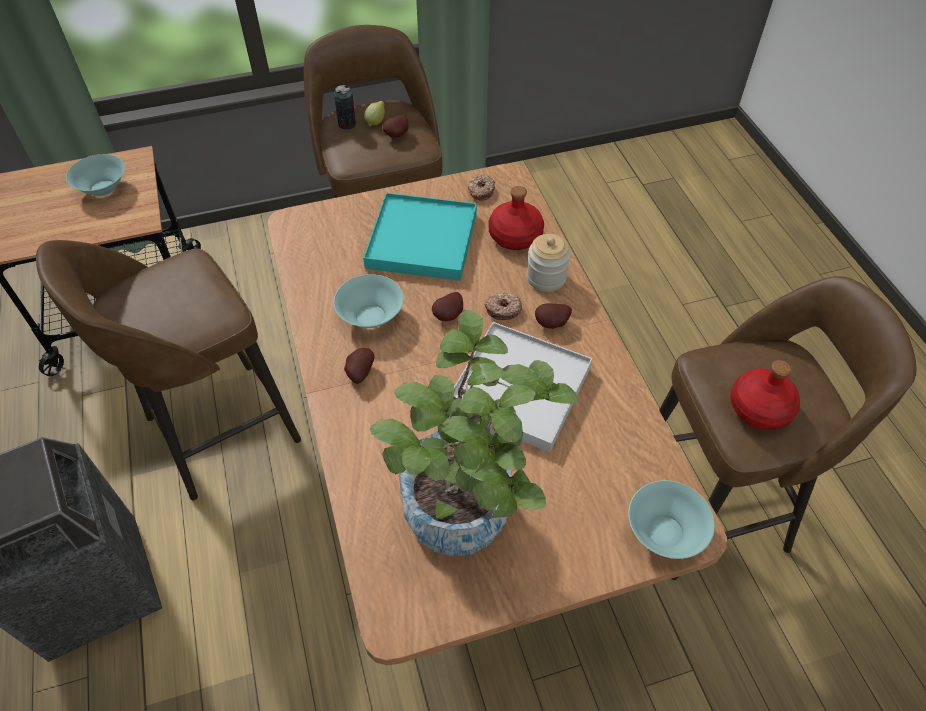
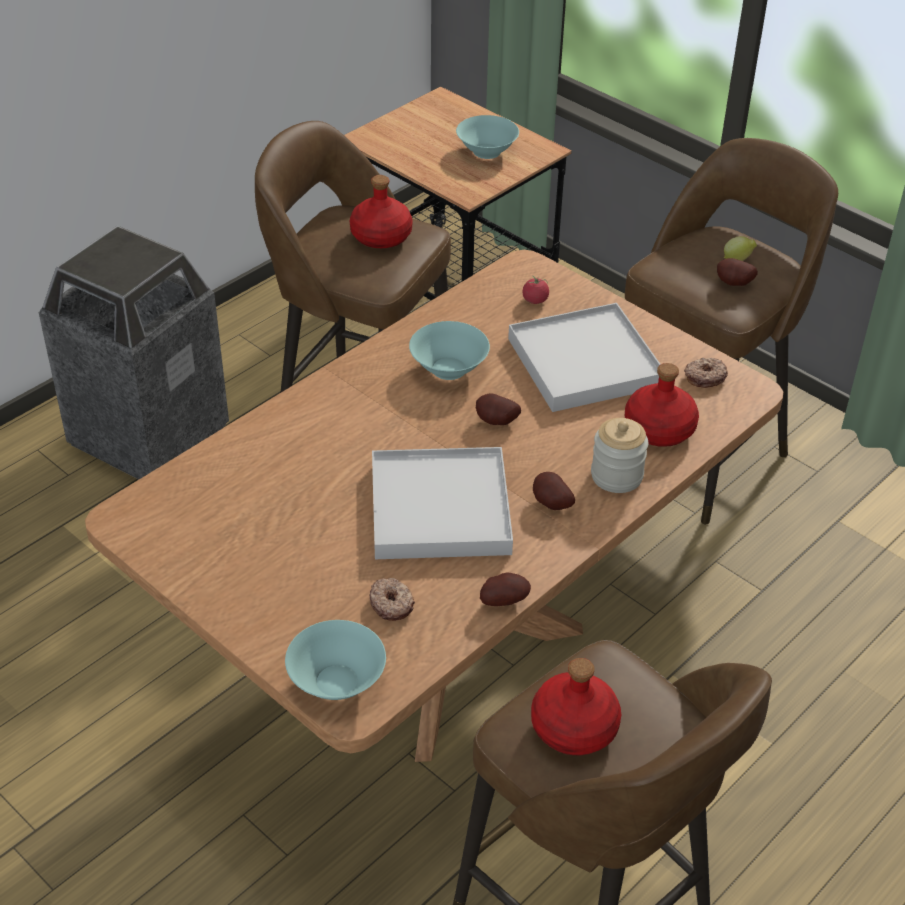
camera: 60 degrees right, 10 degrees down
can [334,85,356,130] -> none
potato [344,348,374,384] -> potato moved to [480,572,531,606]
turquoise tray [363,193,477,281] -> white tray [508,303,661,412]
potted plant [370,310,578,557] -> none
donut [485,293,522,320] -> donut moved to [369,578,415,621]
none -> red bottle [350,175,413,248]
none -> tomato [522,276,549,304]

